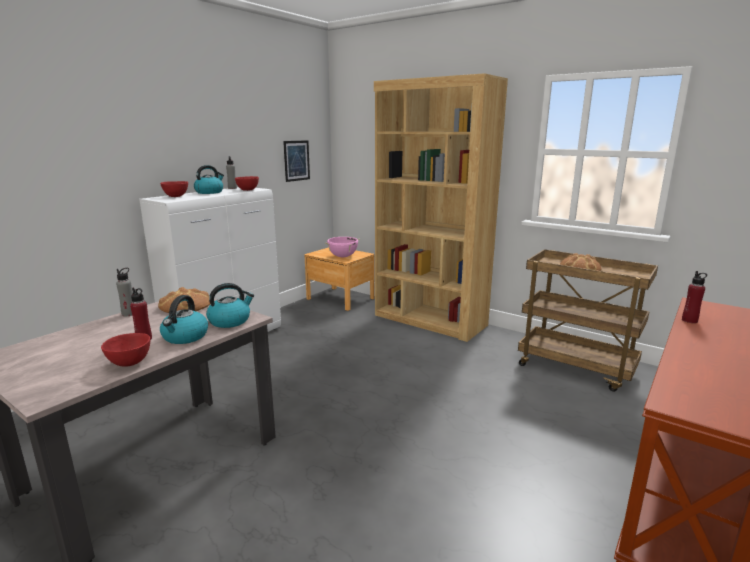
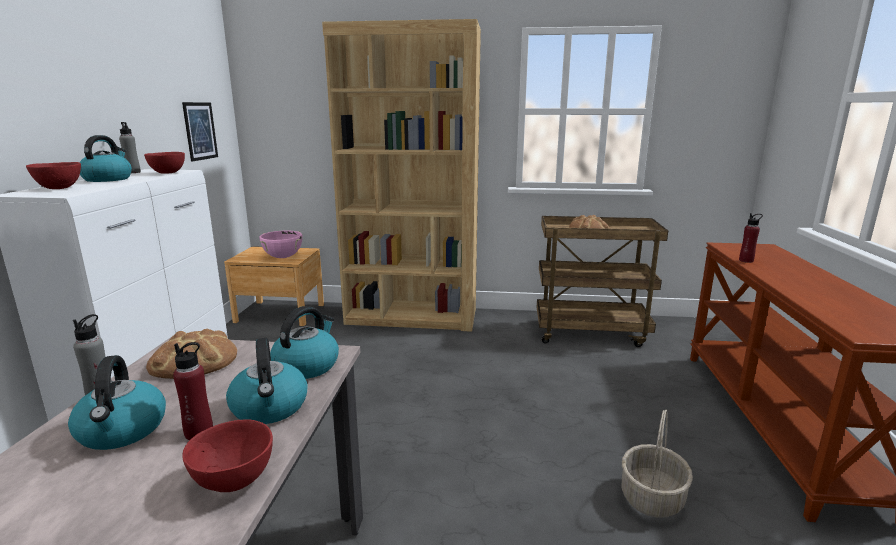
camera: 30 degrees left, 0 degrees up
none -> kettle [68,355,166,450]
none -> basket [622,409,693,518]

